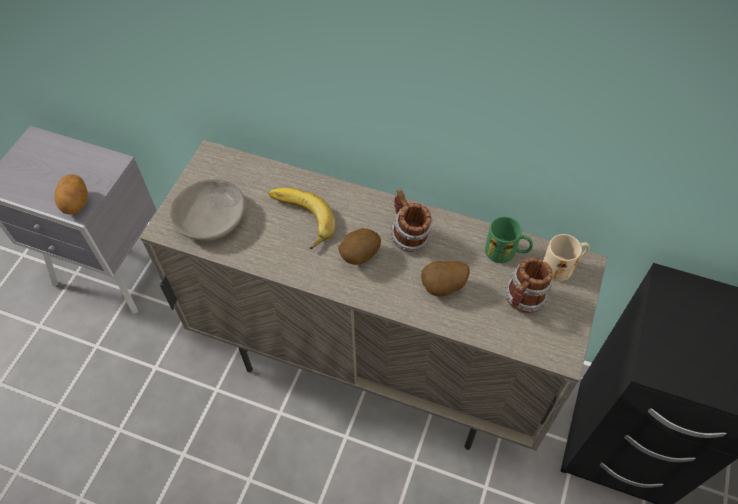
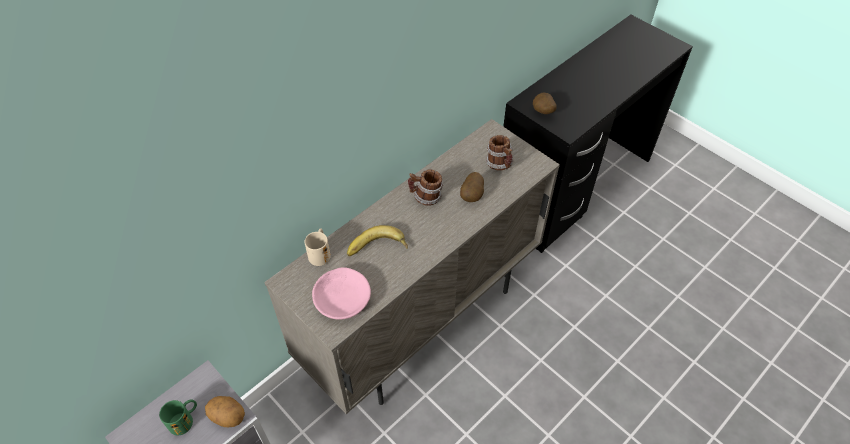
camera: 65 degrees left, 5 degrees down
grey bowl [169,179,245,241] -> pink bowl [312,267,371,319]
potato [338,228,381,265] -> potato moved to [533,93,557,114]
green mug [485,216,533,263] -> green mug moved to [159,399,197,435]
beige mug [543,234,590,281] -> beige mug moved to [305,228,331,266]

